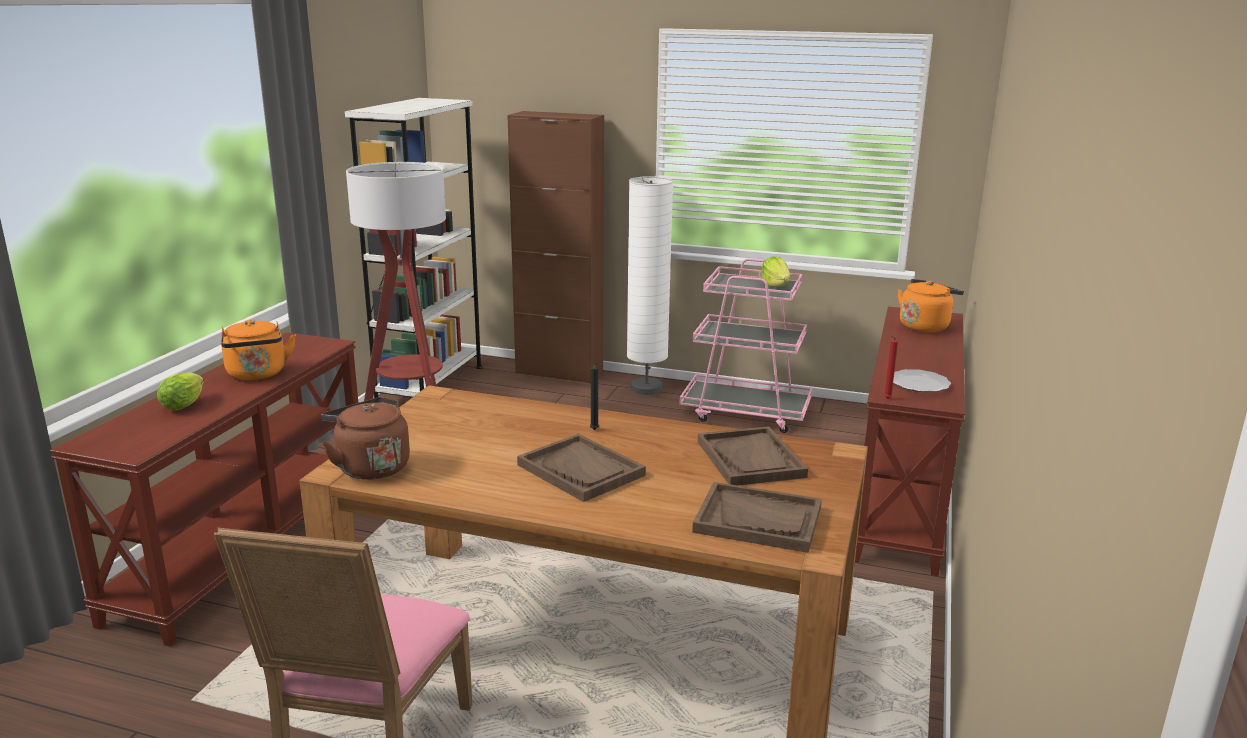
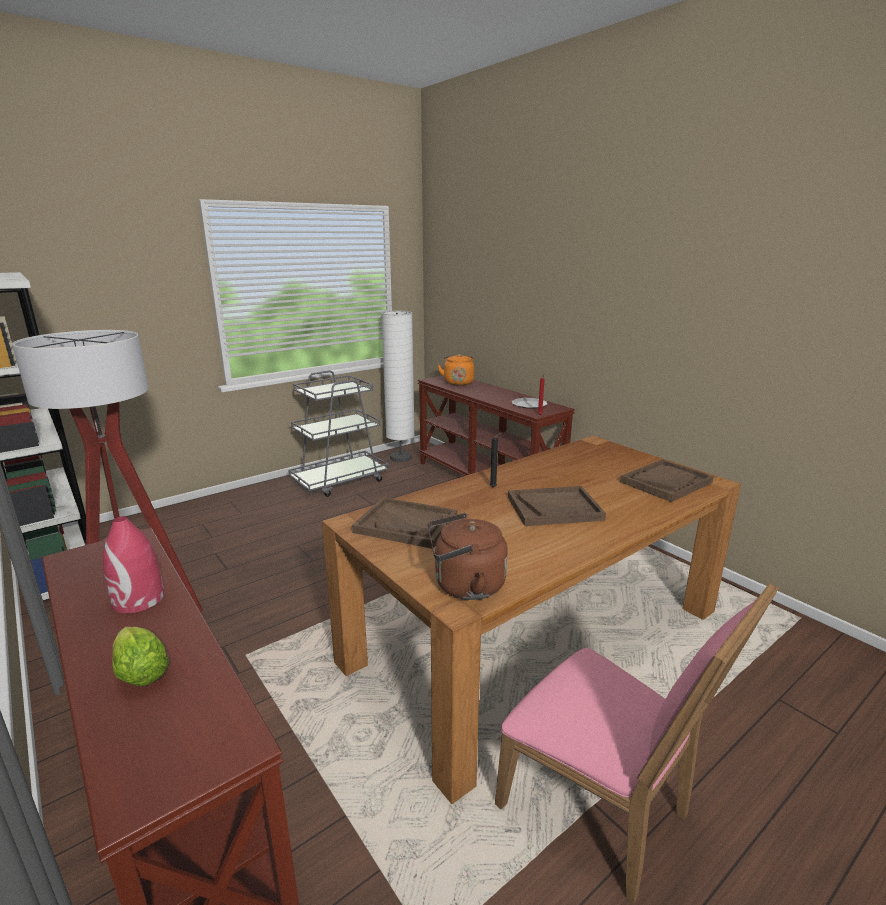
camera: 55 degrees left, 0 degrees up
orange kettle [221,320,296,380] -> red vase [103,516,164,614]
brown cabinet [507,111,604,384] -> none
white floor lamp [627,176,673,395] -> white floor lamp moved to [381,311,415,462]
pink cart [679,258,812,433] -> grey cart [288,371,389,497]
brown tray [698,426,808,486] -> brown tray moved to [352,497,457,549]
lettuce [761,256,790,287] -> none

